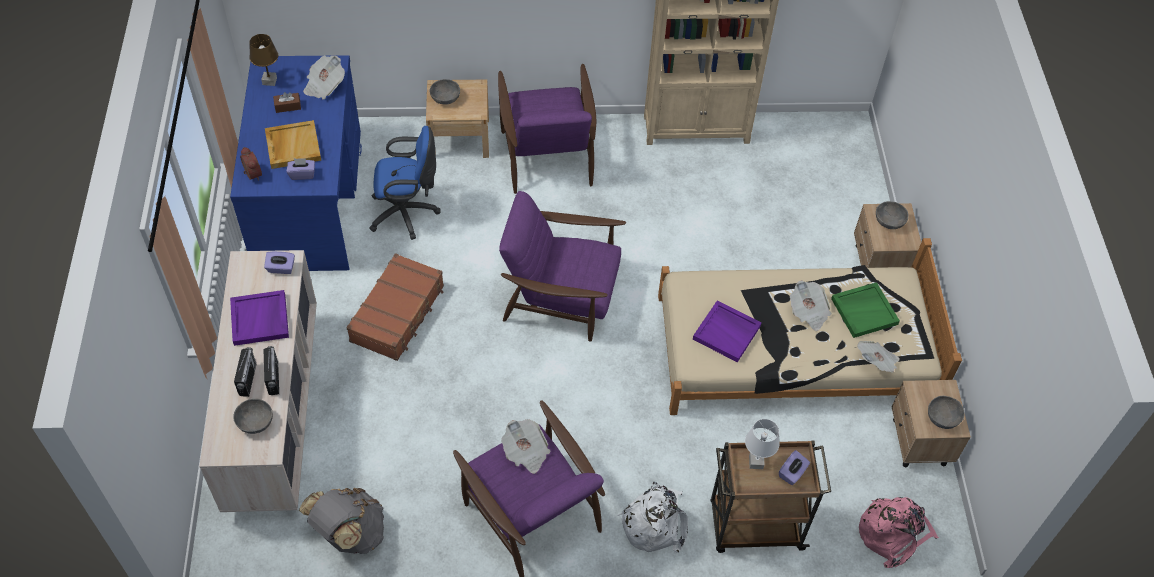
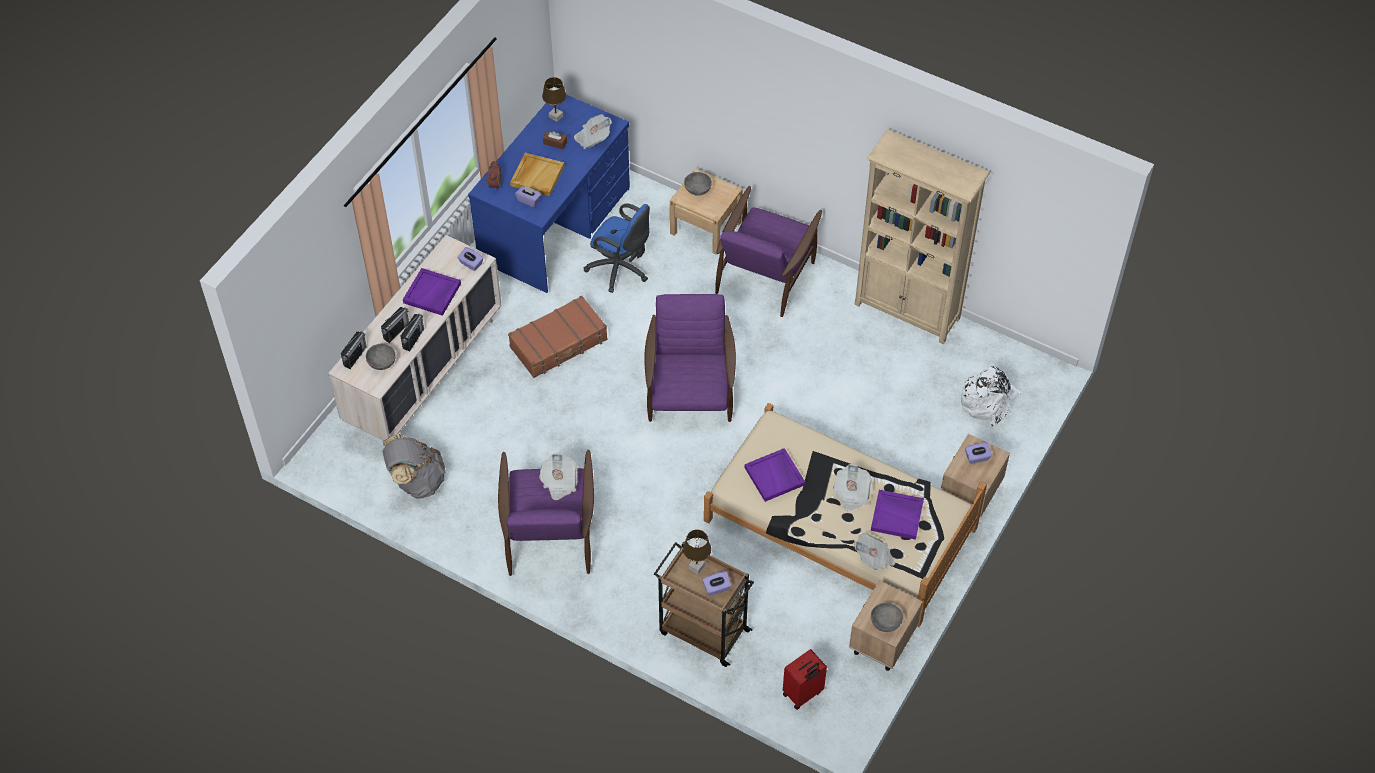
camera: 35 degrees right, 0 degrees up
purple armchair [499,191,626,342] -> purple armchair turned 45 degrees clockwise [644,294,736,422]
white backpack [618,482,688,553] -> white backpack moved to [961,366,1022,427]
white table lamp [745,419,780,469] -> brown table lamp [683,530,711,574]
green tray [831,282,900,338] -> purple tray [871,490,924,540]
pink backpack [859,497,939,568] -> red suitcase [783,649,827,710]
grey bowl [876,201,909,229] -> purple tissue box [965,443,992,464]
none -> radio [341,331,367,369]

